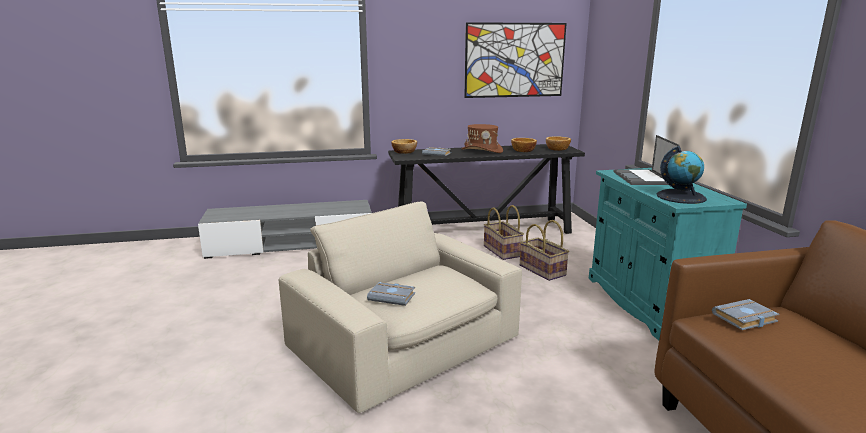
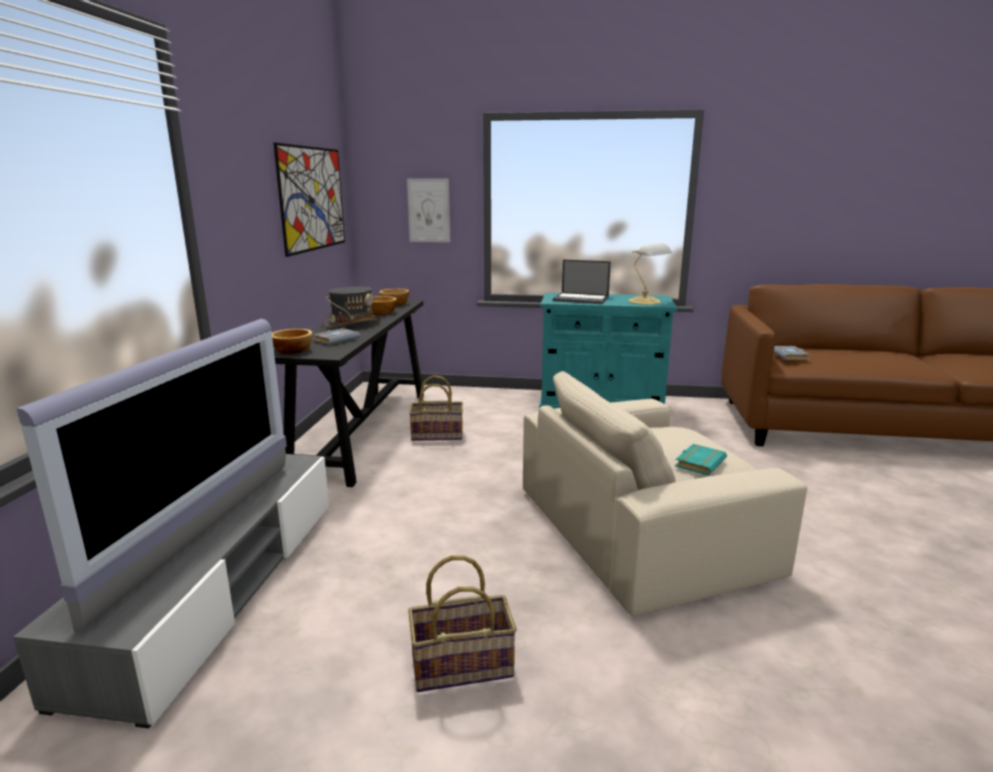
camera: 70 degrees left, 0 degrees up
grey book [367,282,415,306] -> turquoise book [675,444,727,476]
brown hat [462,124,503,153] -> grey hat [323,287,381,329]
basket [520,220,569,281] -> basket moved to [408,555,517,692]
globe [657,146,707,204] -> table lamp [628,243,672,305]
none -> television [17,319,287,633]
none -> picture [407,179,450,242]

